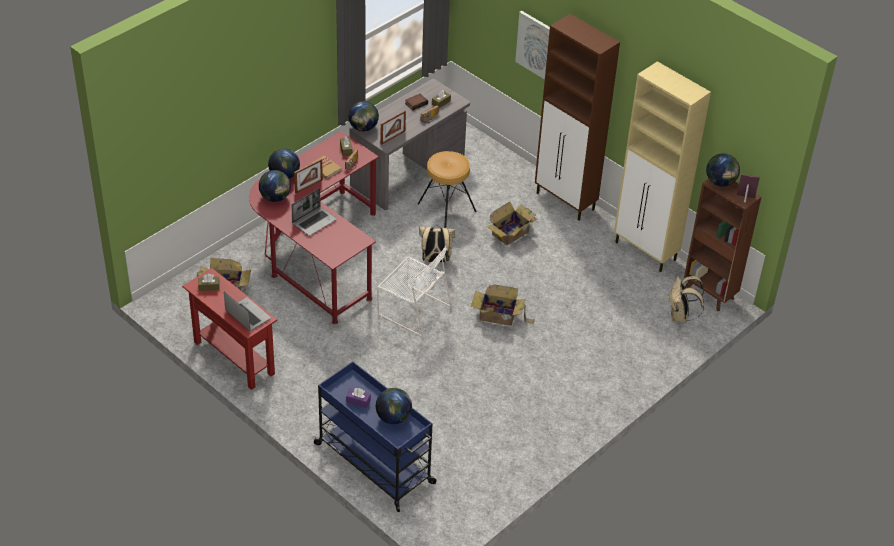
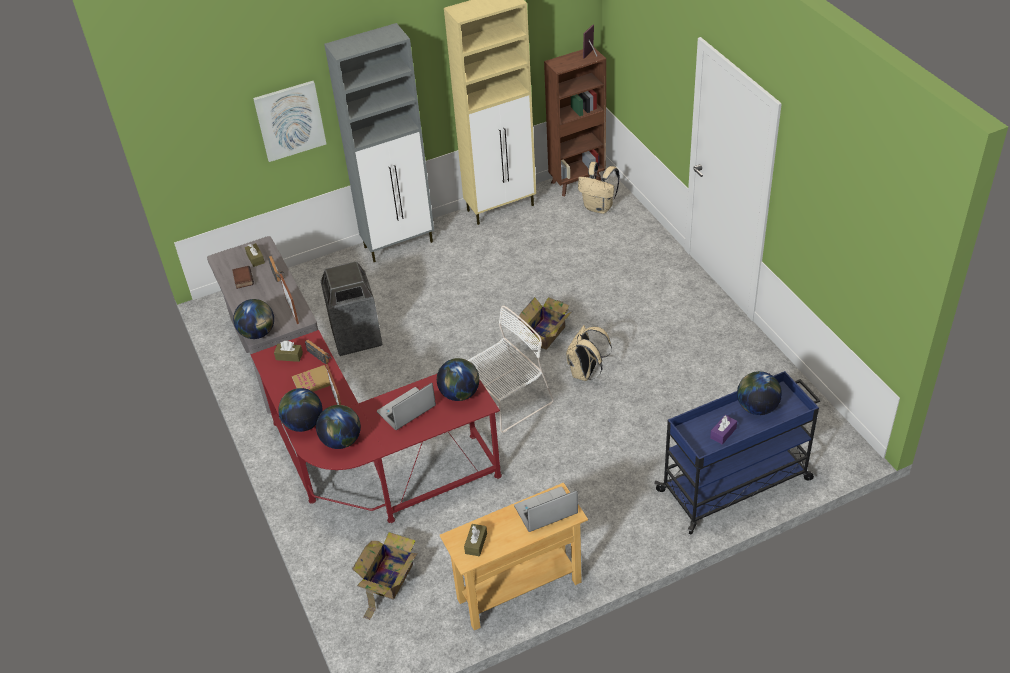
camera: 65 degrees left, 0 degrees up
red console table [182,268,277,390] -> beige console table [440,482,588,631]
laptop [291,188,337,236] -> laptop turned 105 degrees counterclockwise [377,383,436,430]
brown stool [418,151,477,228] -> trash can [320,261,383,356]
beige backpack [419,225,455,262] -> beige backpack moved to [566,325,612,381]
cardboard box [487,202,537,245] -> none
brown cabinet [535,14,620,221] -> grey cabinet [324,23,434,262]
globe [706,153,740,187] -> globe moved to [437,358,479,401]

